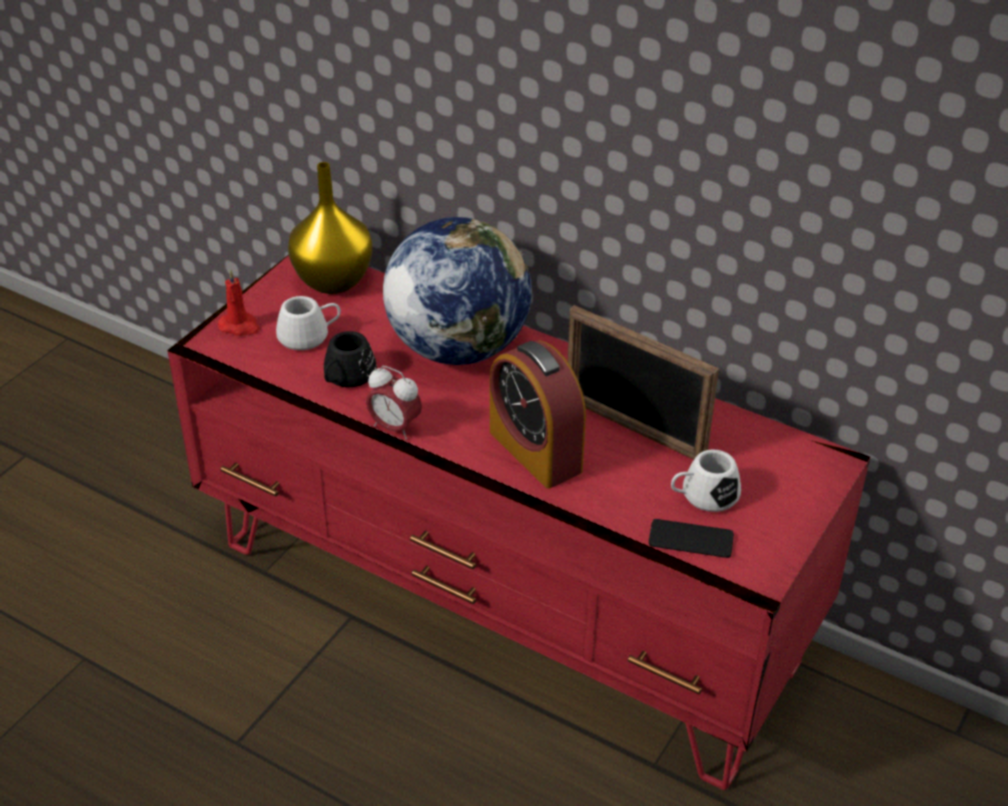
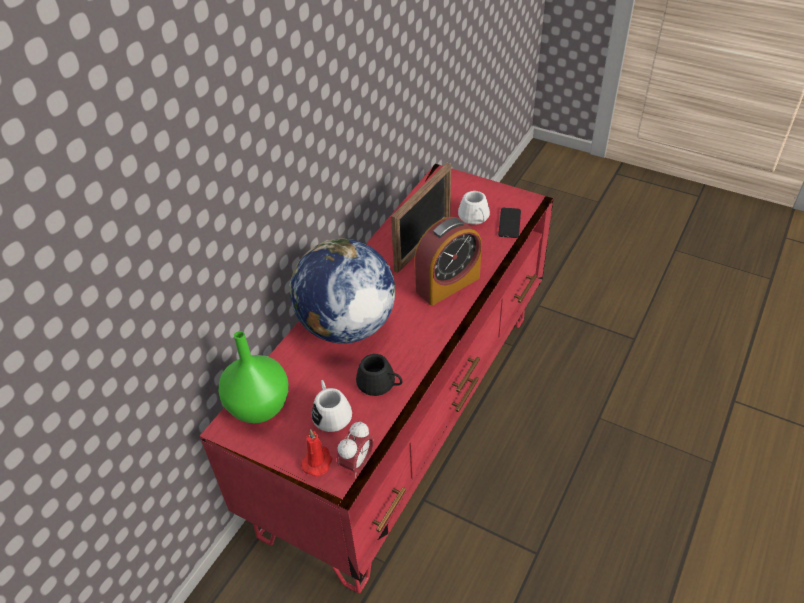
camera: 90 degrees left, 5 degrees up
yellow vase [288,162,372,294] -> green vase [219,331,289,423]
alarm clock [366,366,422,439] -> alarm clock moved to [337,421,374,478]

